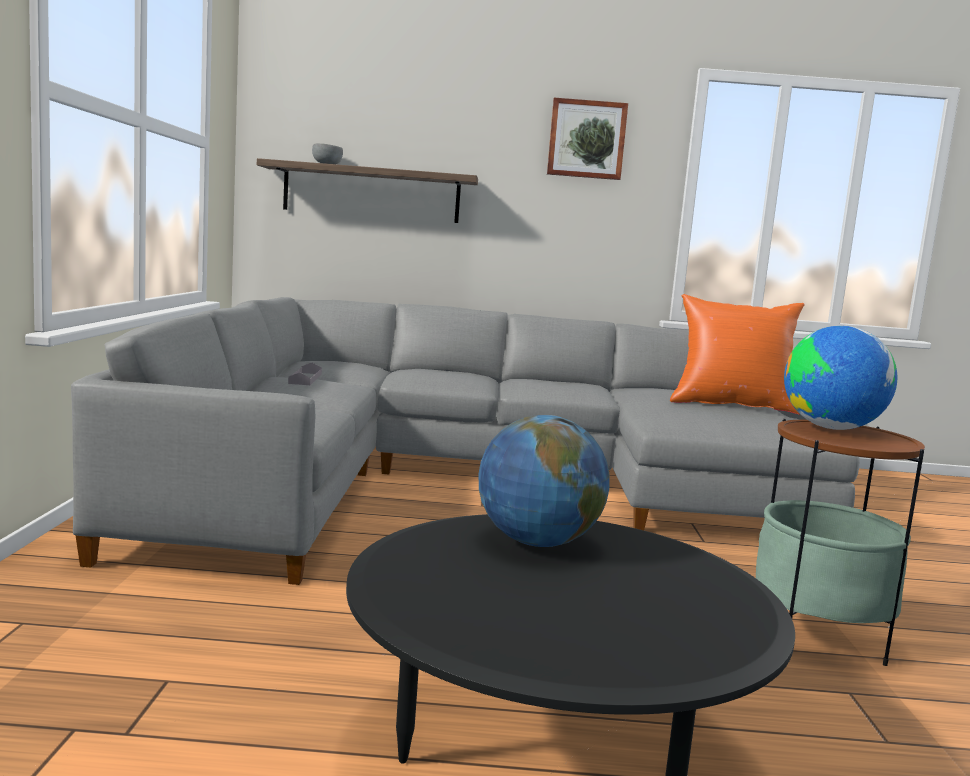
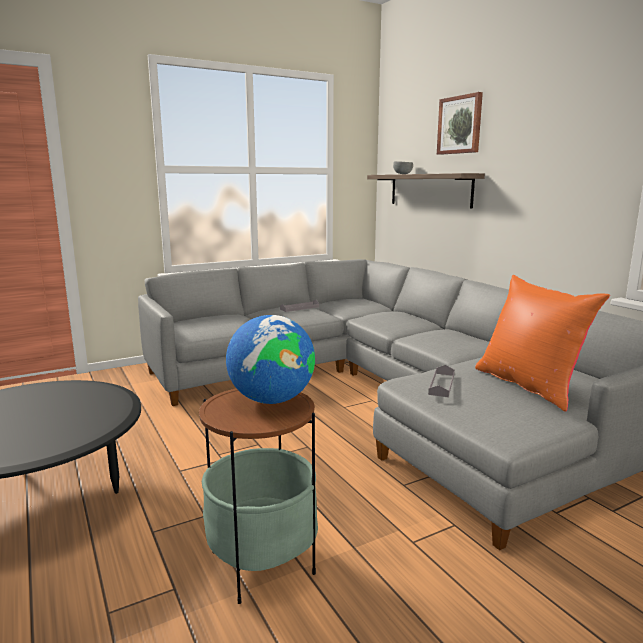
camera: 60 degrees right, 5 degrees up
globe [479,415,610,547] -> none
picture [547,98,628,180] -> picture moved to [437,92,483,155]
none -> grey tray [428,365,455,397]

